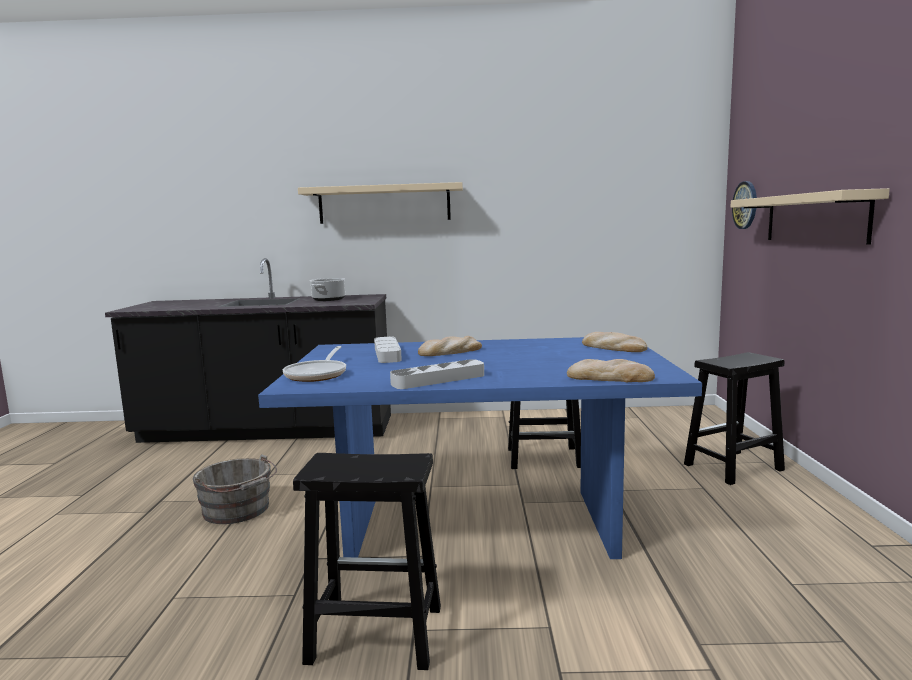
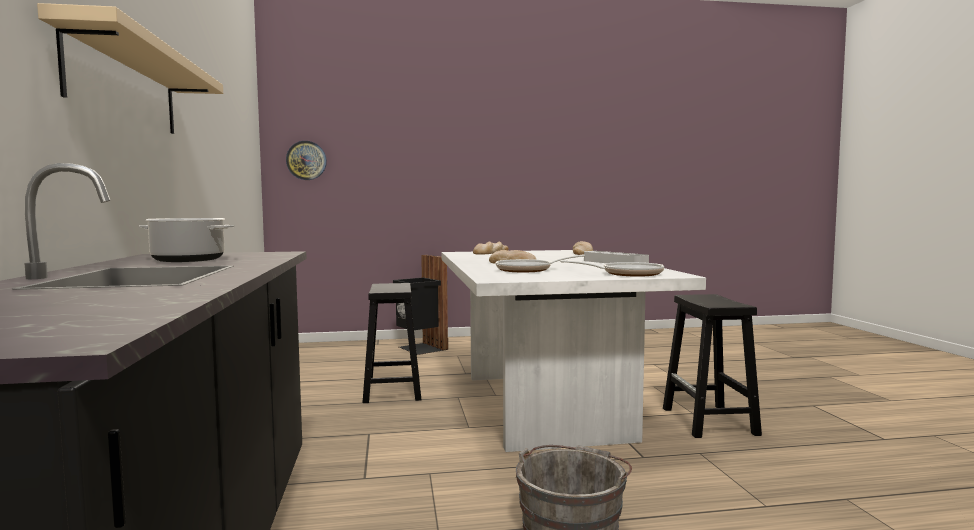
camera: 100 degrees left, 5 degrees down
blue dining table [258,337,702,559] -> white dining table [441,250,706,452]
grey tray [374,337,402,363] -> frying pan [496,254,585,272]
black stool [684,352,785,485] -> black trash can [393,255,448,355]
beige shelf [731,188,890,245] -> none

